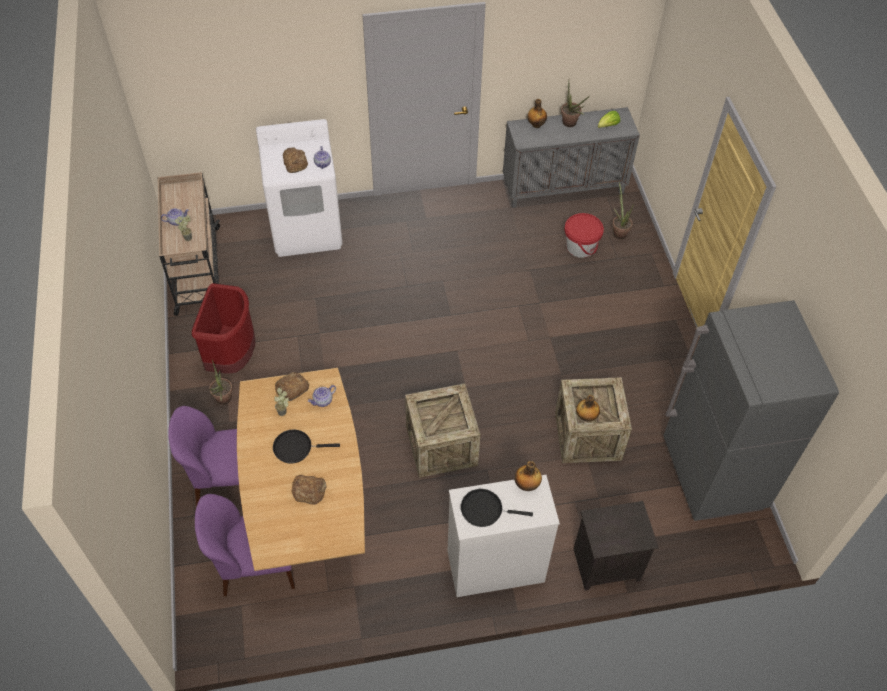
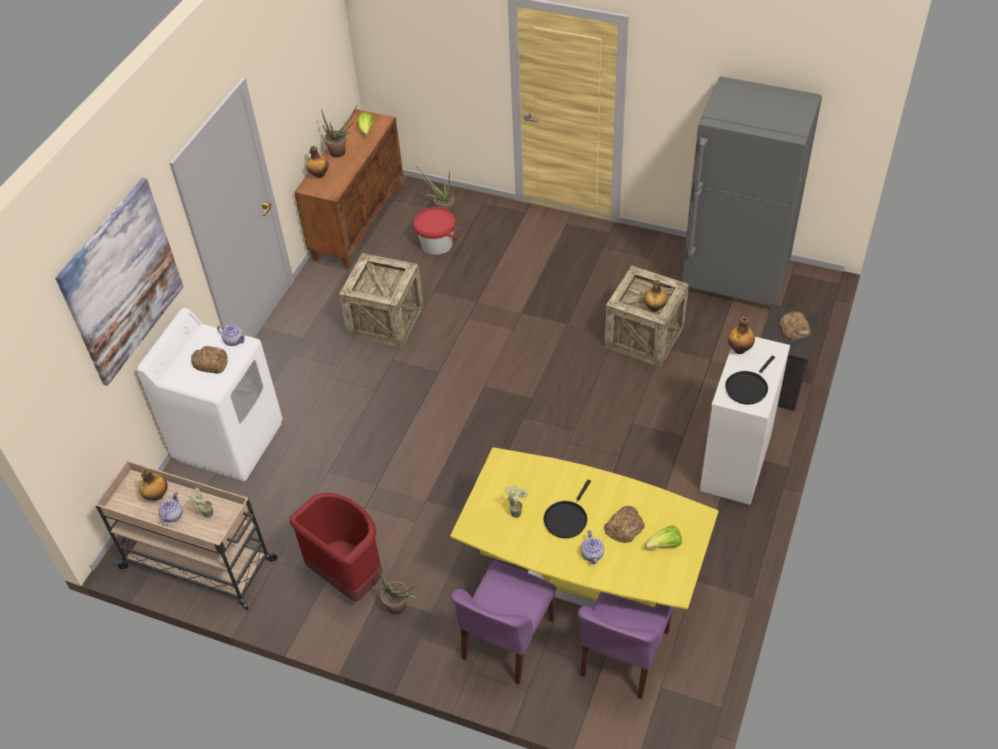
camera: 55 degrees left, 5 degrees down
brown dining table [237,368,365,571] -> yellow dining table [450,447,719,610]
bread [275,372,309,401] -> bread moved to [779,311,811,341]
teapot [308,385,336,407] -> teapot moved to [581,530,604,564]
crate [405,384,480,478] -> crate moved to [339,253,423,348]
grey cabinet [503,107,640,208] -> brown cabinet [294,109,403,269]
none -> picture [55,178,184,386]
none -> bottle [139,468,167,501]
none -> lettuce [645,526,682,549]

